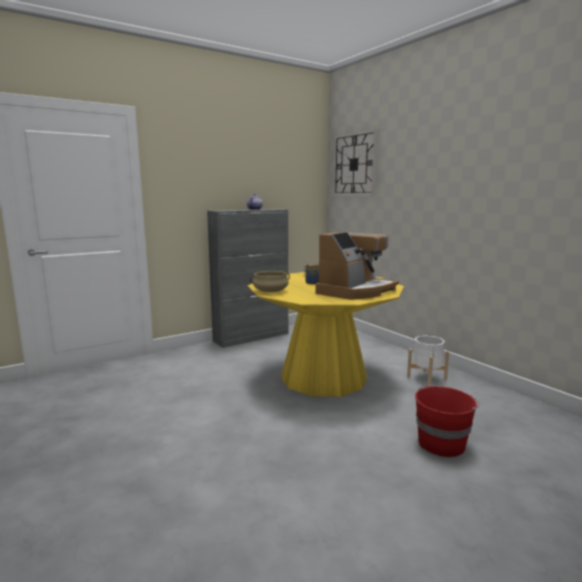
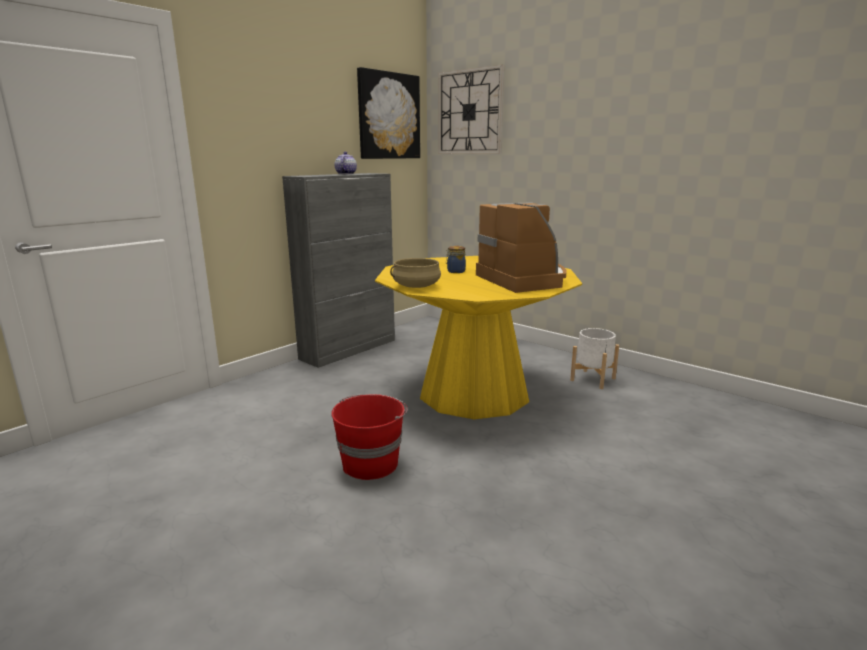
camera: 15 degrees left, 5 degrees up
coffee machine [315,232,399,300] -> coffee machine turned 45 degrees counterclockwise [476,202,566,293]
red bucket [415,386,480,457] -> red bucket moved to [331,394,408,480]
none -> picture [357,67,420,159]

